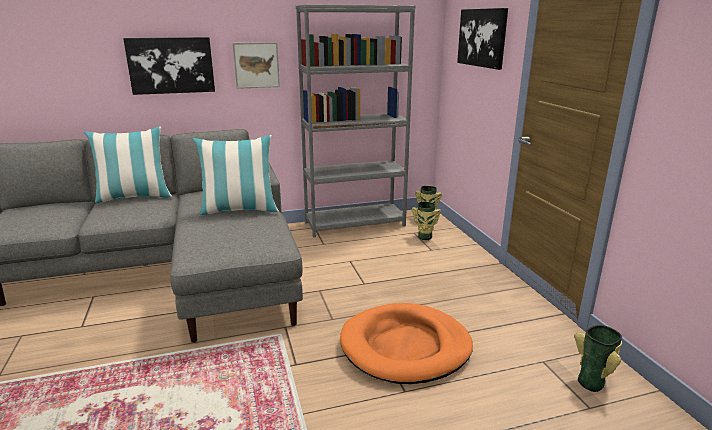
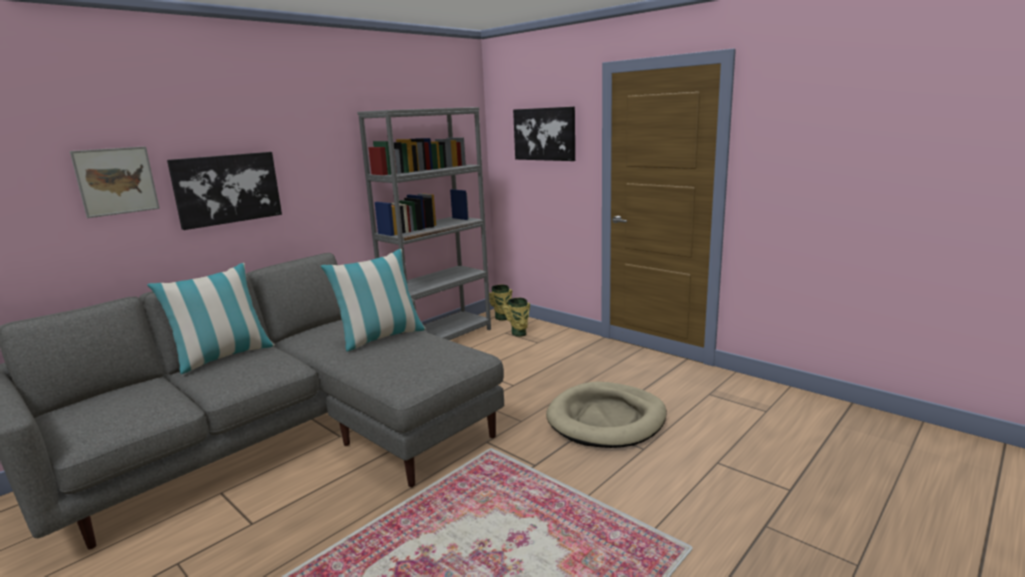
camera: 30 degrees left, 5 degrees down
picture [233,42,280,89] -> picture moved to [70,146,160,218]
orange dog bed [340,303,473,384] -> beige dog bed [546,382,667,448]
vase [574,325,622,392] -> none

